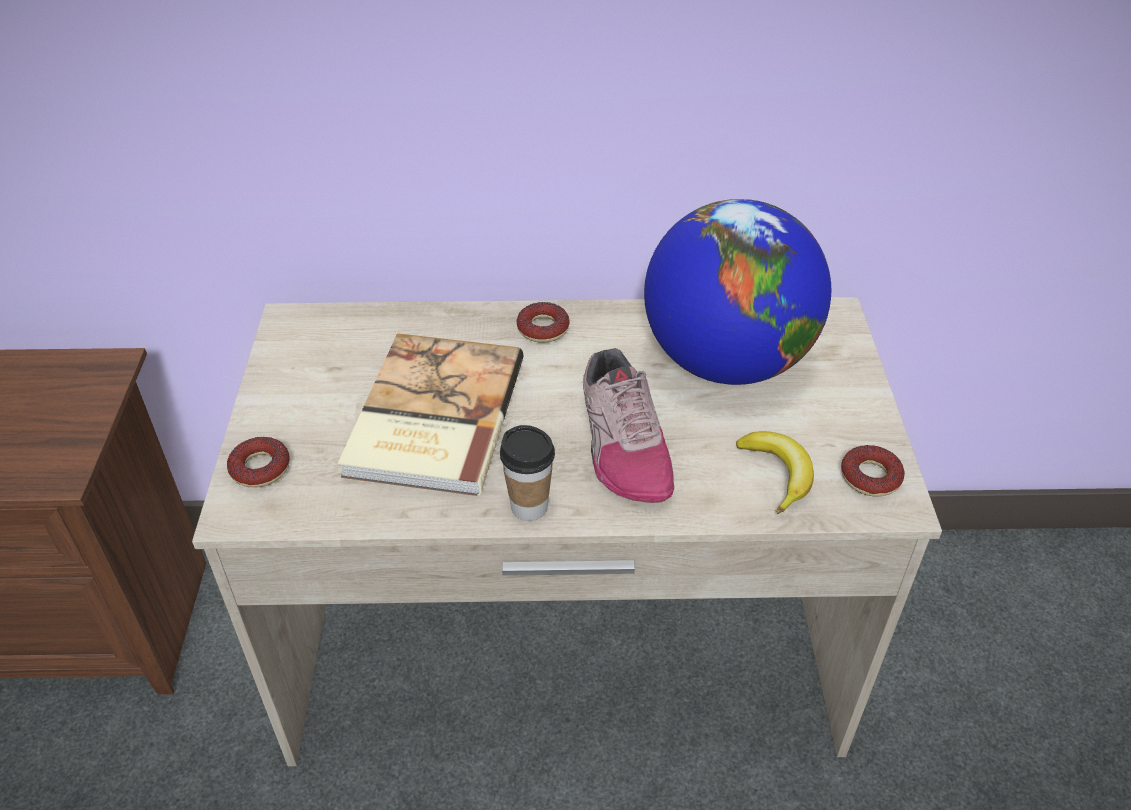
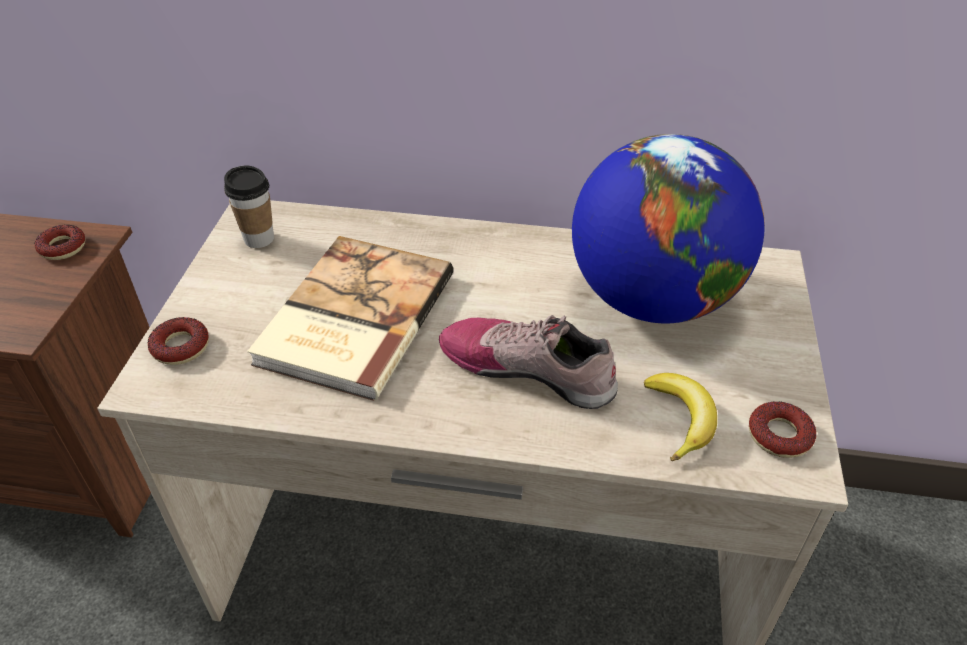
camera: 10 degrees right, 0 degrees up
cup [500,425,555,521] -> cup moved to [224,166,274,248]
donut [517,302,570,343] -> donut moved to [34,225,85,260]
shoe [583,348,674,503] -> shoe turned 120 degrees clockwise [439,315,618,409]

